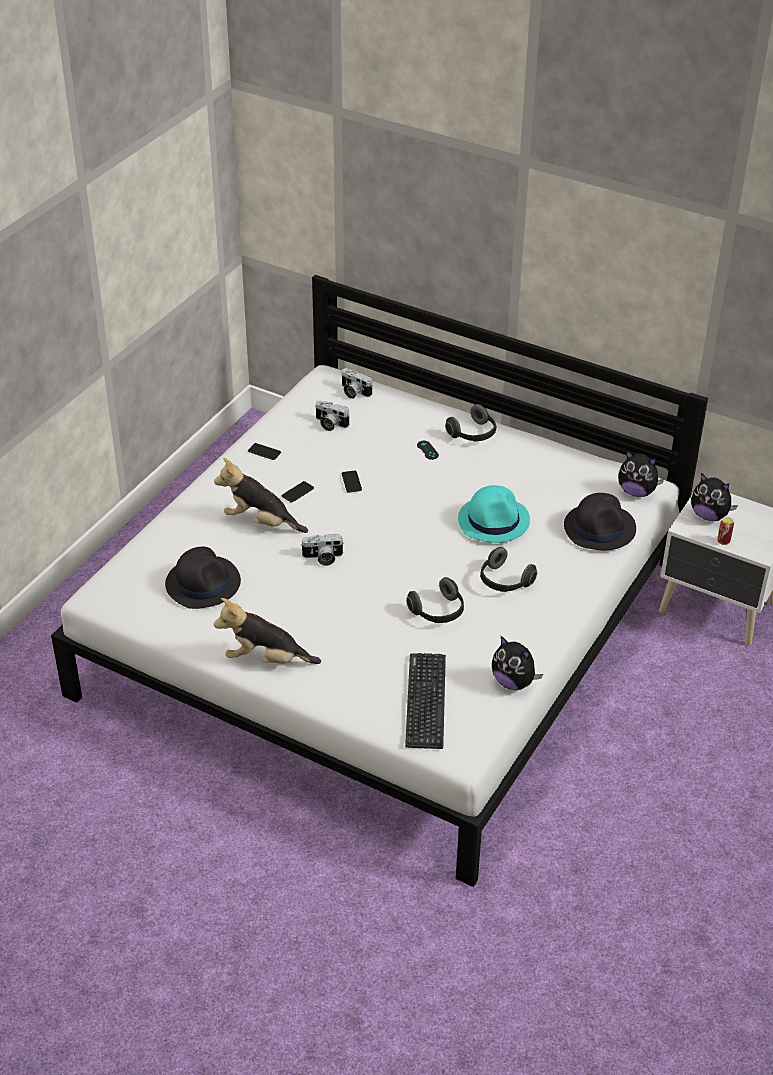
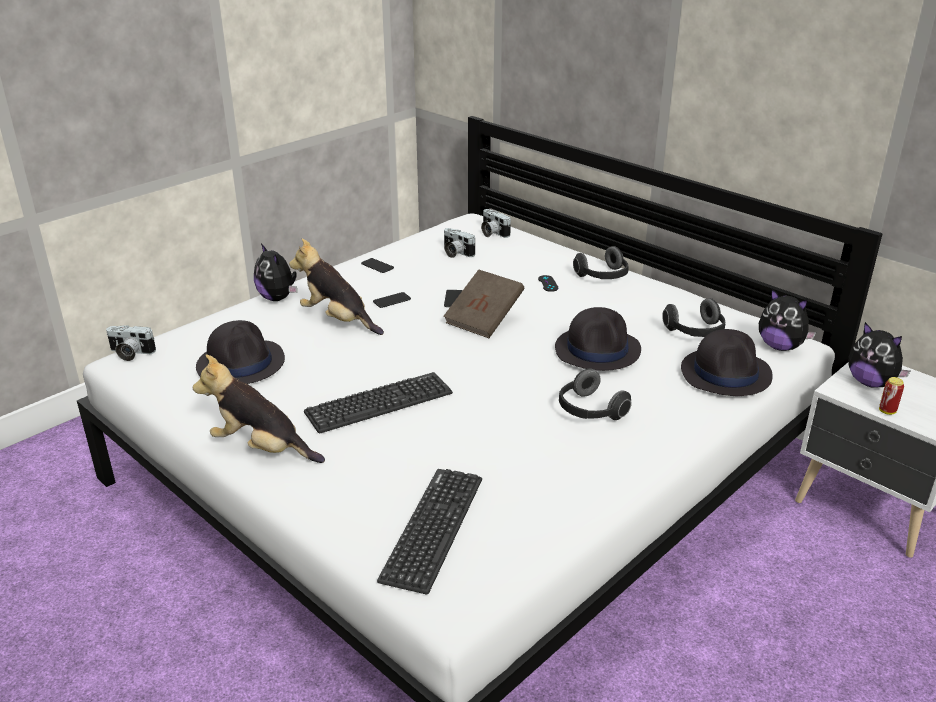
camera: 15 degrees right, 10 degrees down
camera [300,534,344,566] -> camera moved to [106,325,156,361]
headphones [406,577,464,623] -> headphones moved to [662,298,725,337]
turquoise hat [458,485,530,543] -> black hat [555,307,641,371]
plush toy [492,636,543,690] -> plush toy moved to [254,243,297,301]
none -> keyboard [304,372,453,433]
none -> brown book [443,269,524,338]

